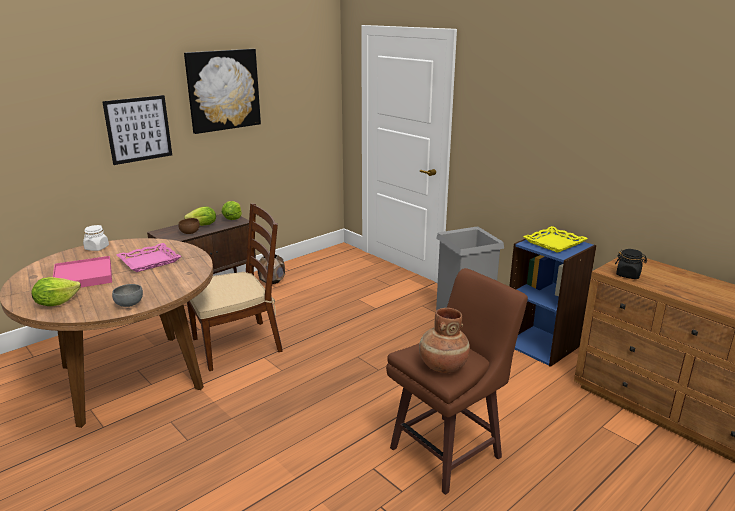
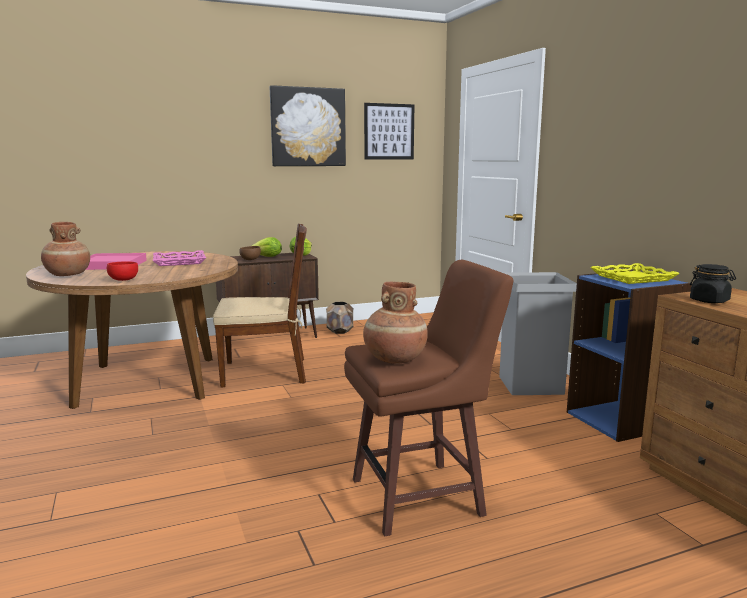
camera: 20 degrees right, 10 degrees down
lettuce [31,277,81,306] -> brown vase [41,222,90,276]
white jar [83,225,109,251] -> none
picture [102,95,172,165] -> picture moved to [364,103,414,160]
grey bowl [112,284,143,307] -> red bowl [107,261,138,281]

